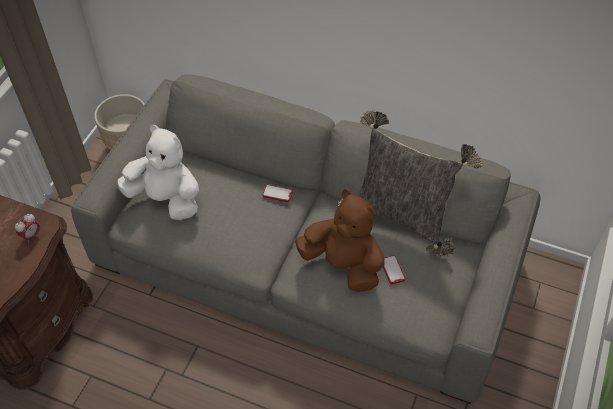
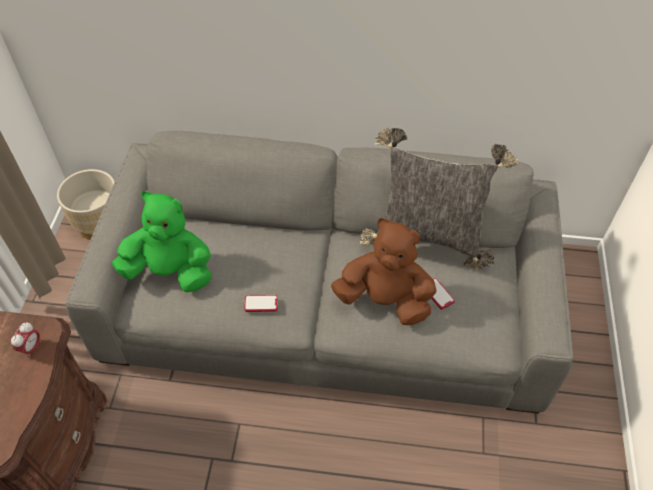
camera: 15 degrees left, 0 degrees up
white plush toy [117,125,199,220] -> green plush toy [112,191,212,292]
phone [262,184,293,202] -> phone moved to [244,295,278,312]

